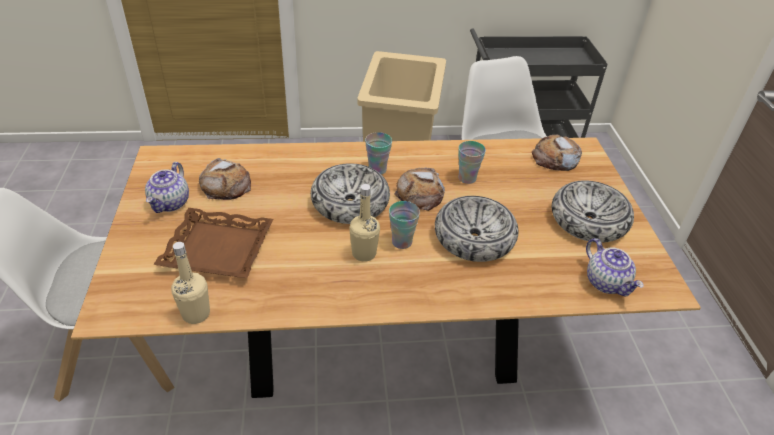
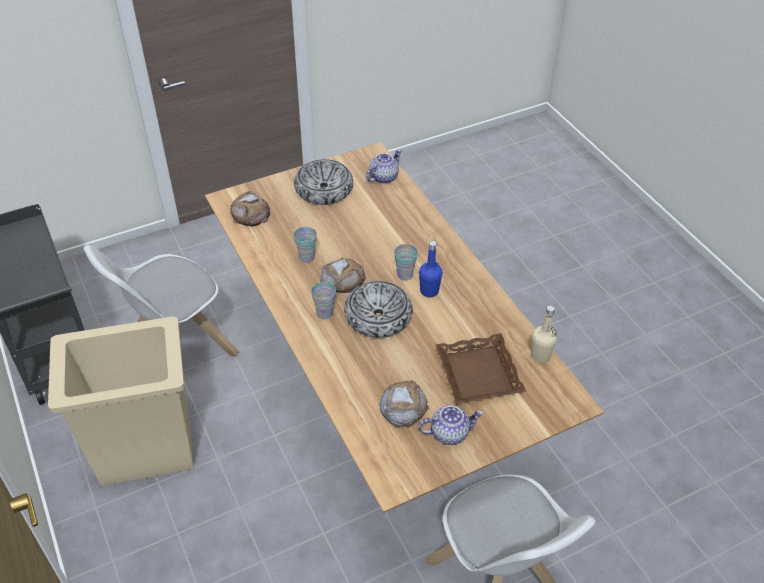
camera: 110 degrees left, 5 degrees up
beige bottle [349,184,380,262] -> blue bottle [419,241,442,297]
bowl [435,196,519,262] -> none

